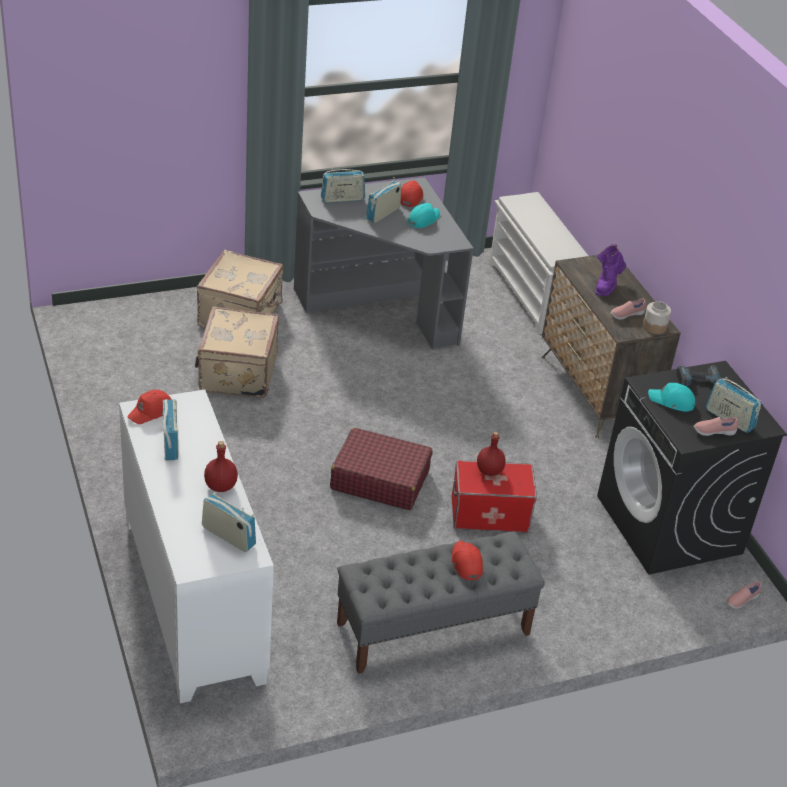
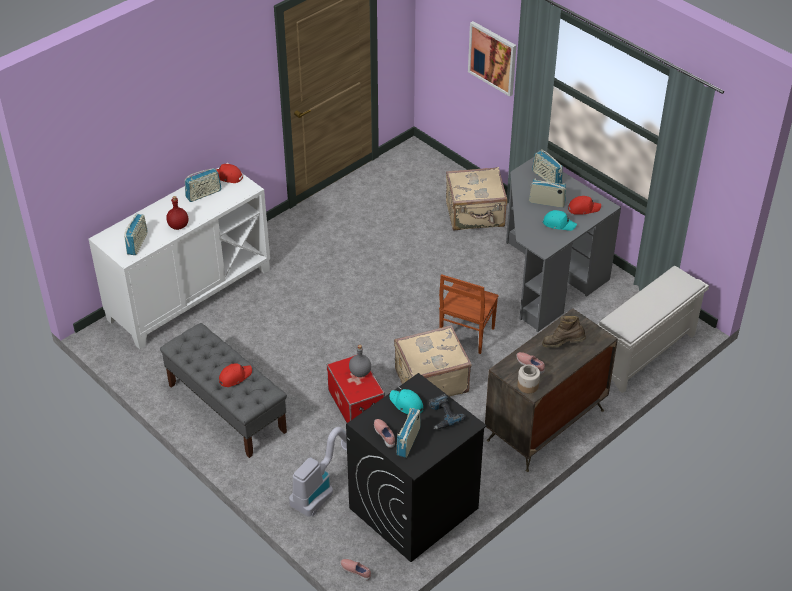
camera: 70 degrees right, 5 degrees up
beige suitcase [195,306,279,398] -> beige suitcase moved to [394,325,472,397]
red suitcase [330,428,432,510] -> none
red bottle [477,432,506,476] -> grey bottle [349,345,371,377]
purple boot [595,244,626,296] -> brown boot [542,316,586,348]
turquoise cap [648,383,696,412] -> turquoise cap turned 45 degrees counterclockwise [390,389,423,414]
none -> vacuum cleaner [289,427,347,517]
none -> brown chair [439,274,499,354]
none -> picture [468,21,516,97]

